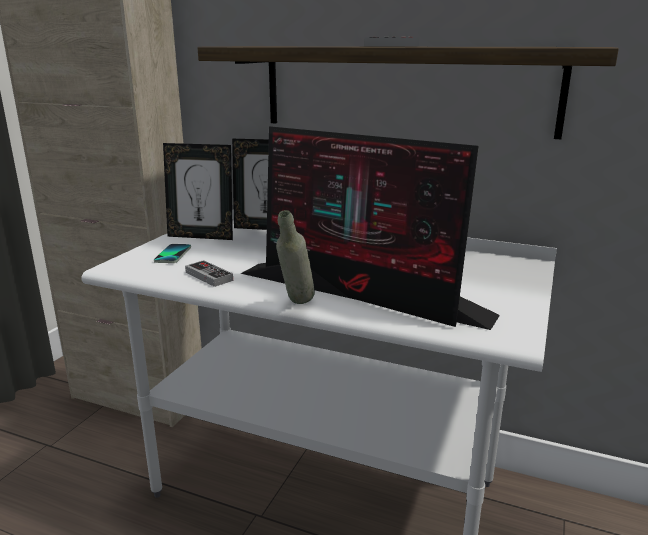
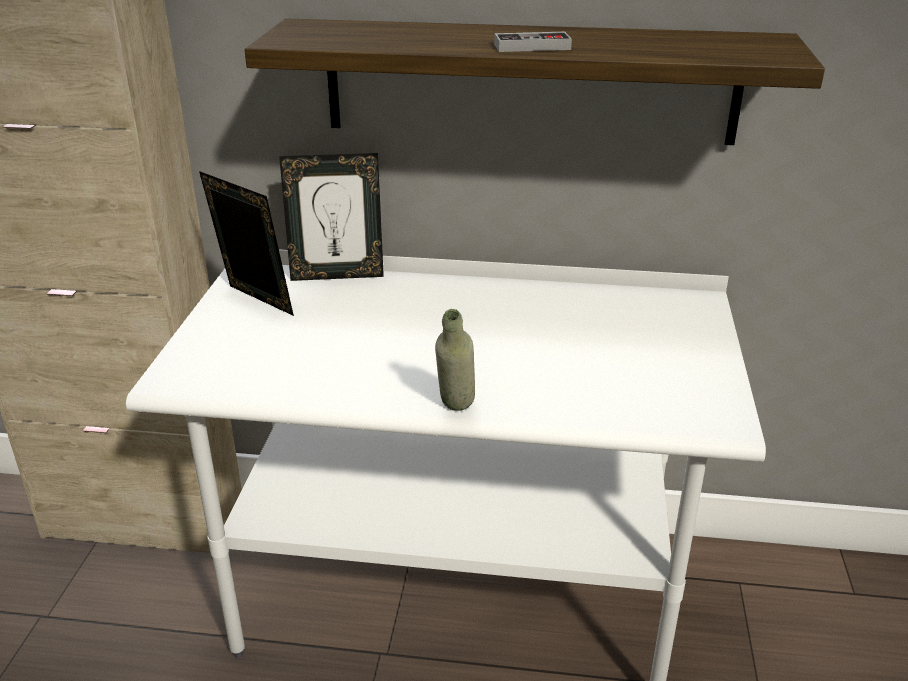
camera: 15 degrees left, 10 degrees up
phone [154,244,191,263] -> none
picture frame [163,143,233,240] -> picture frame turned 135 degrees counterclockwise [199,171,294,316]
game controller [185,260,233,287] -> none
monitor [241,126,500,330] -> none

